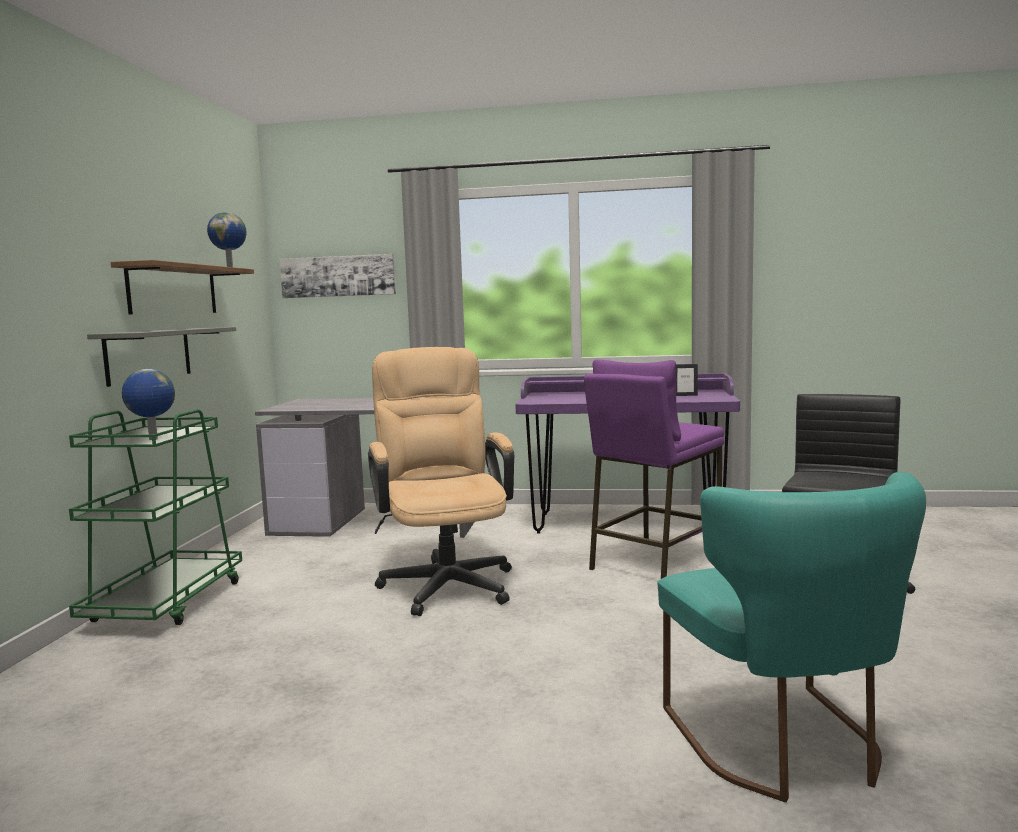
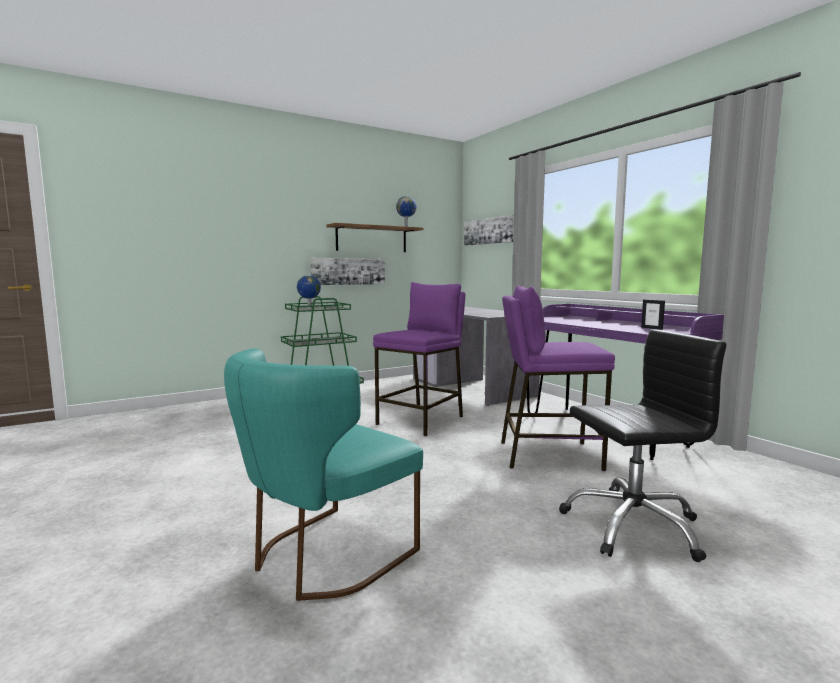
camera: 50 degrees right, 0 degrees up
grey shelf [87,327,236,387] -> picture [310,258,385,285]
beige office chair [368,347,514,616] -> purple stool [373,282,466,436]

